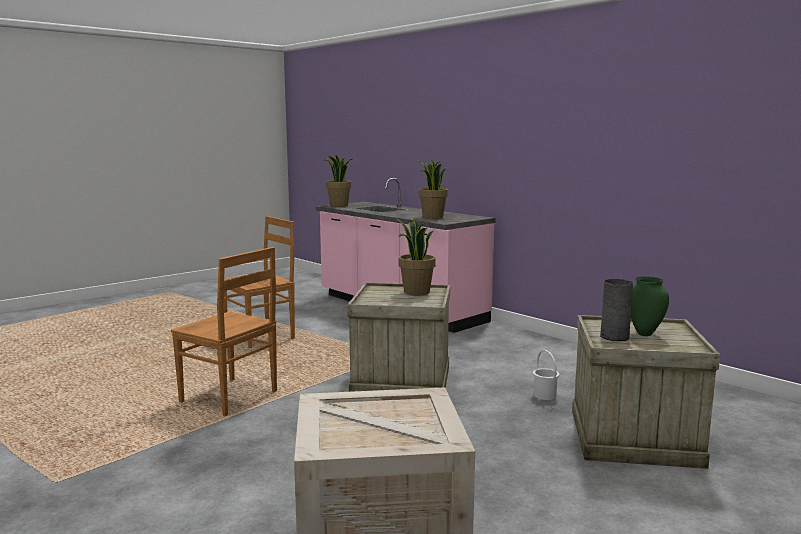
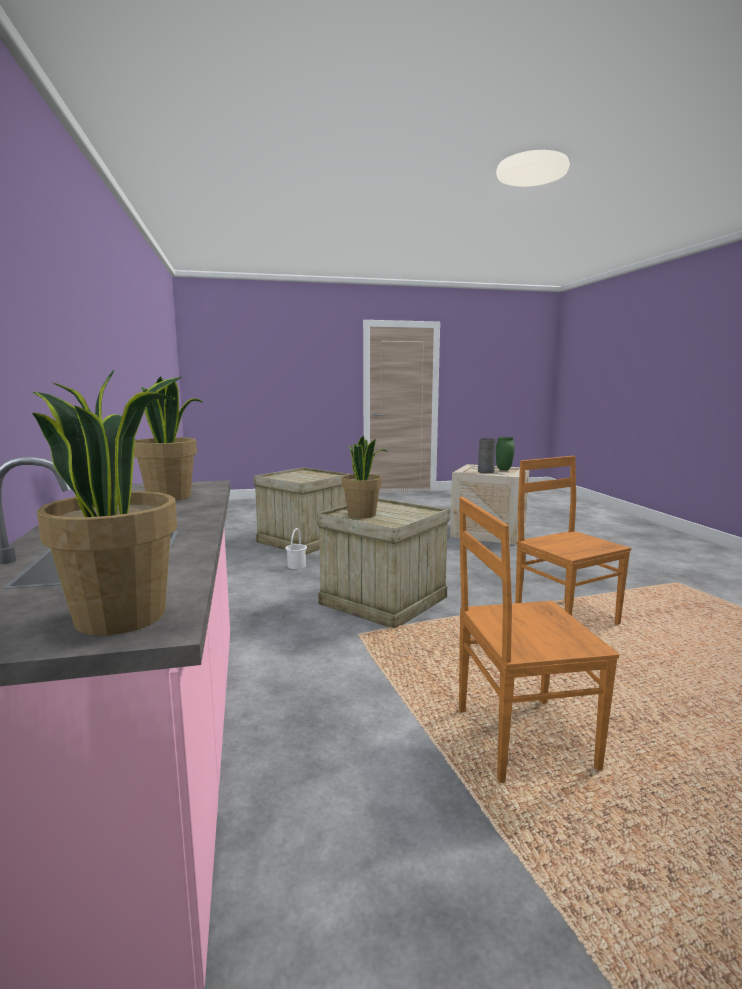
camera: 150 degrees left, 0 degrees up
grey vase [600,279,633,341] -> grey vase moved to [478,438,496,473]
green vase [631,276,669,336] -> green vase moved to [496,437,515,471]

